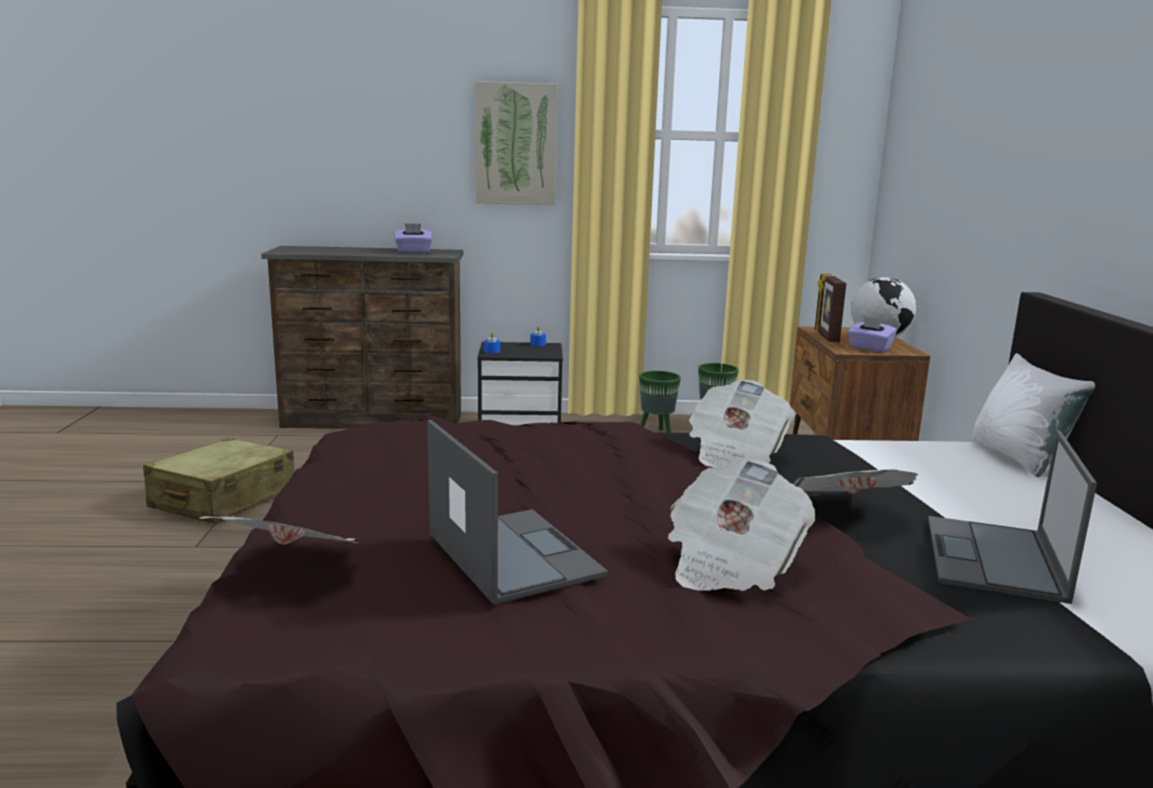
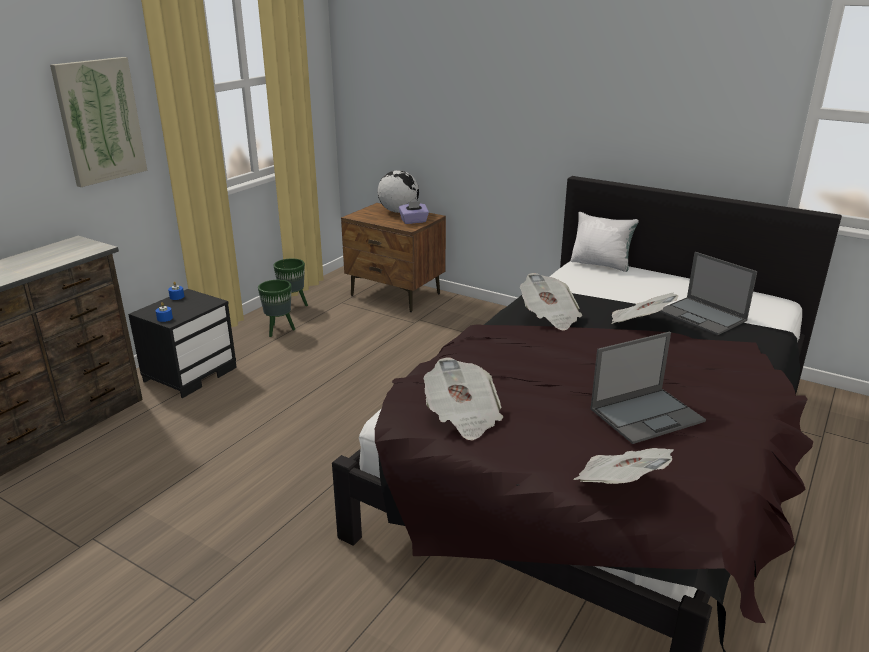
camera: 55 degrees left, 10 degrees up
beige suitcase [143,438,294,524] -> none
purple tissue box [394,223,433,253] -> none
laptop [427,420,608,605] -> laptop turned 150 degrees clockwise [590,332,706,444]
newspaper [668,459,816,591] -> newspaper moved to [423,357,503,441]
picture frame [815,274,846,342] -> none

